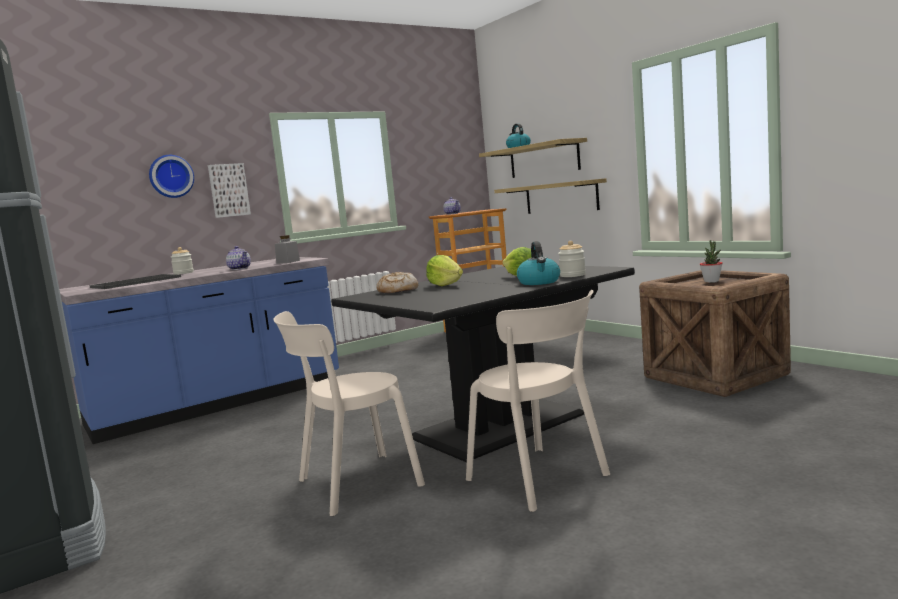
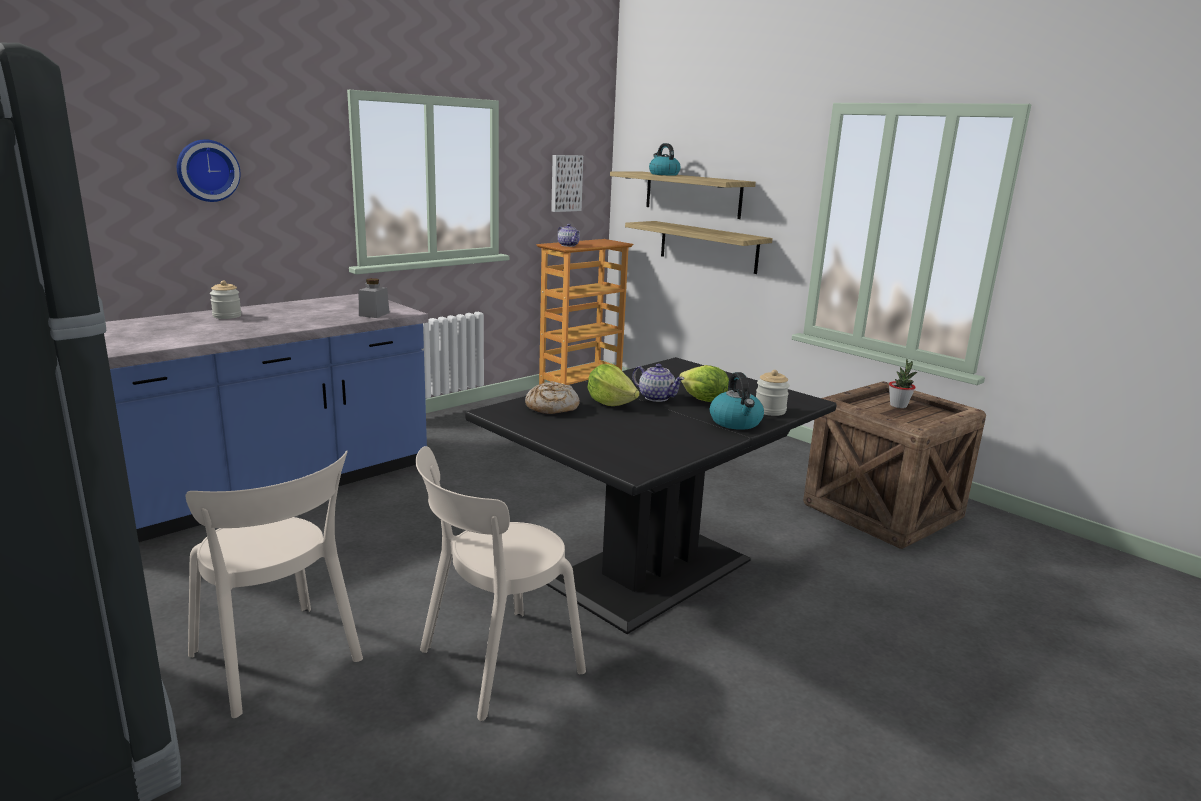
camera: 10 degrees left, 10 degrees up
tray [90,274,181,289] -> none
picture [208,163,251,218] -> picture moved to [551,155,583,212]
teapot [226,246,251,270] -> teapot moved to [632,364,684,402]
beige chair [466,290,610,512] -> beige chair moved to [186,451,363,718]

